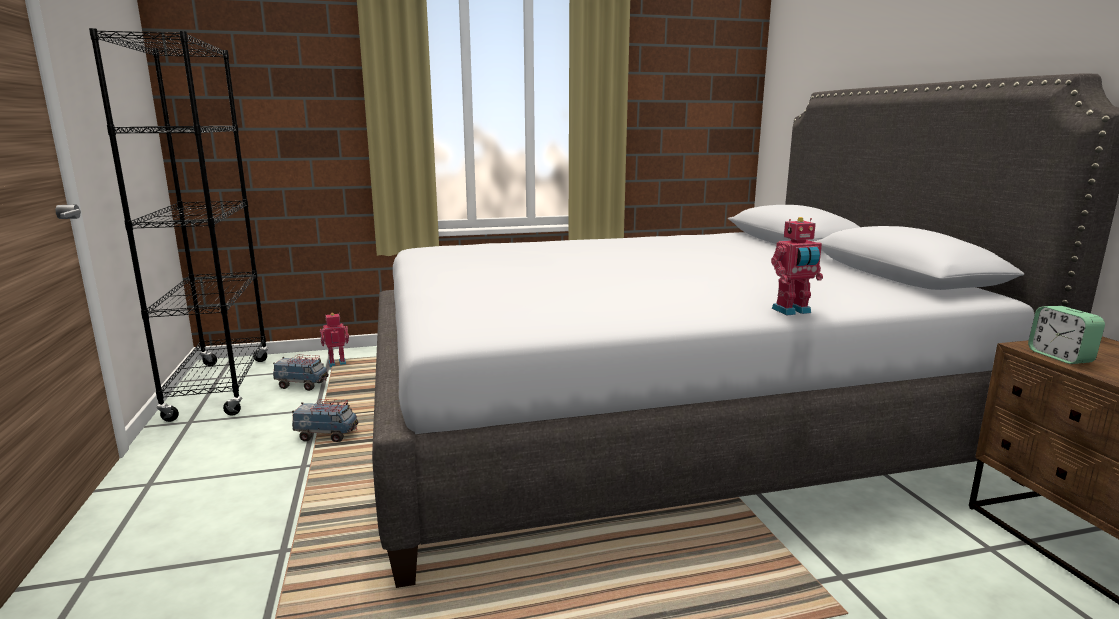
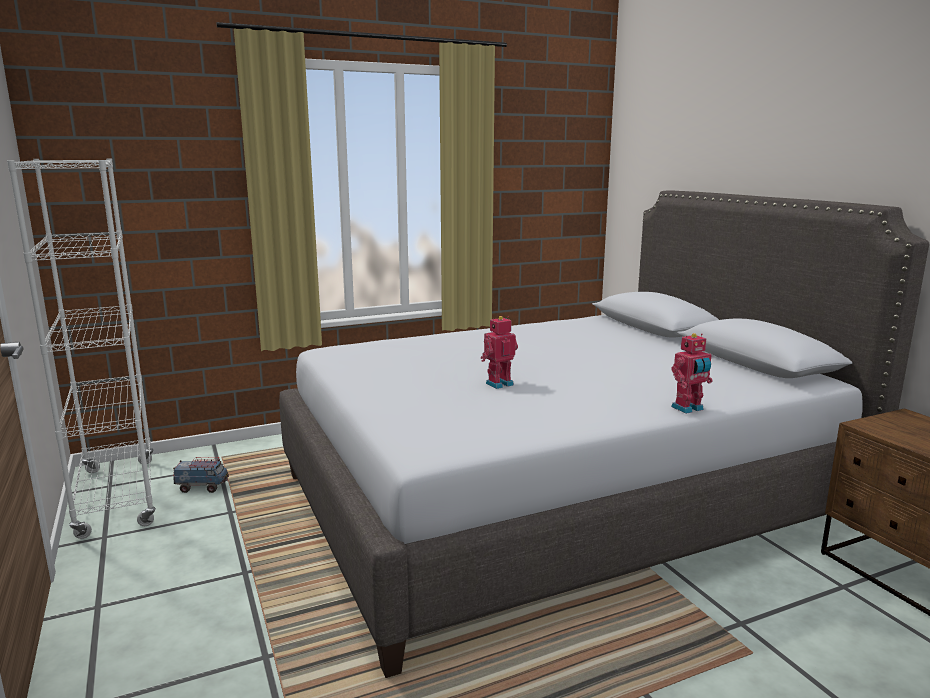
camera: 10 degrees left, 0 degrees up
black bookcase [89,28,269,422] -> white bookcase [7,158,156,539]
toy truck [292,399,358,442] -> none
toy robot [320,313,349,368] -> toy robot moved to [481,316,518,389]
alarm clock [1028,306,1105,364] -> none

